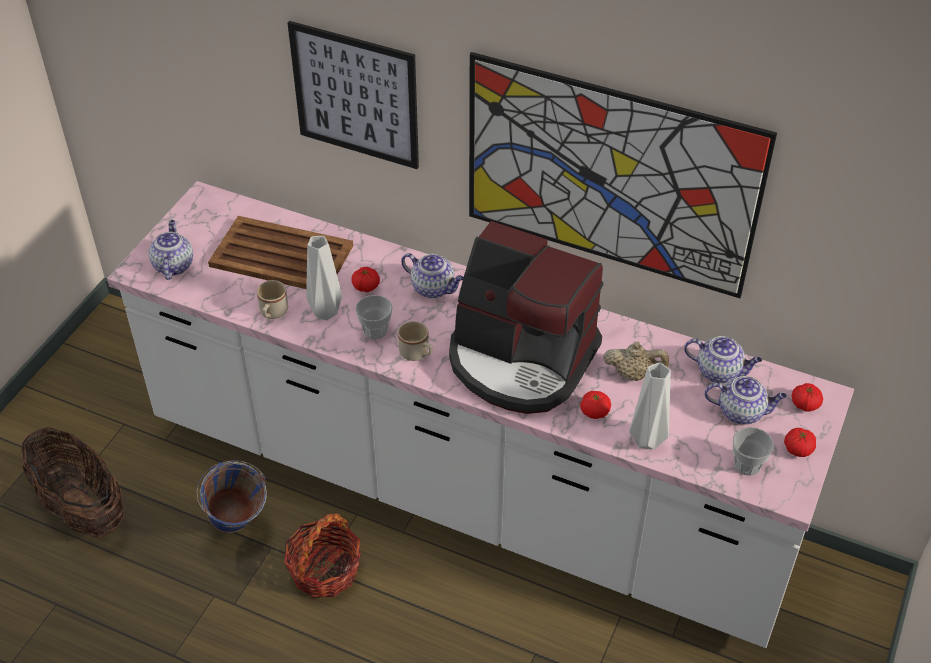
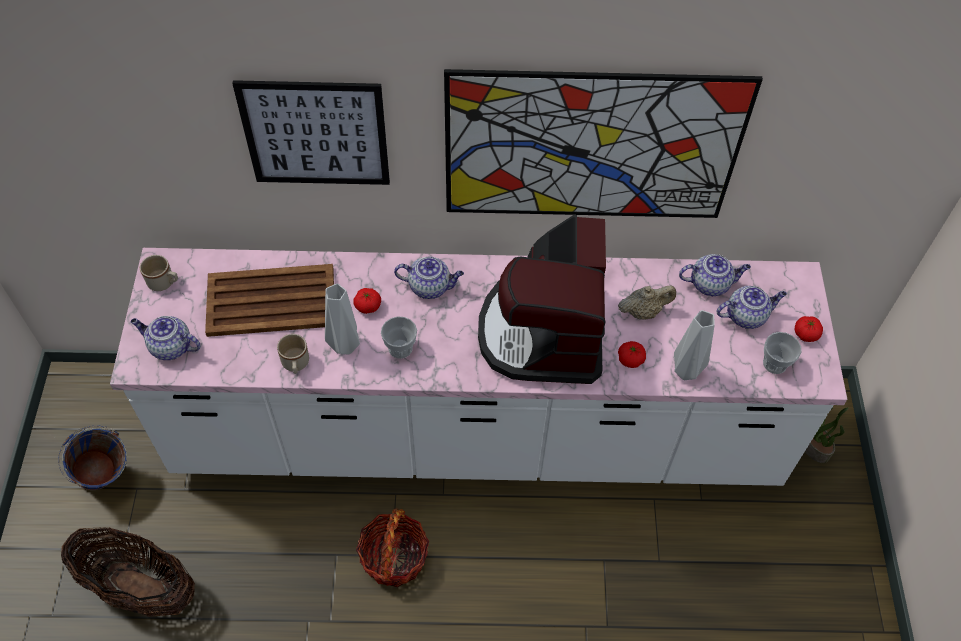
camera: 25 degrees left, 10 degrees up
teapot [149,220,193,280] -> teapot turned 45 degrees counterclockwise [130,316,200,360]
blue bucket [196,460,267,533] -> blue bucket moved to [58,426,127,490]
beige mug [398,321,433,361] -> beige mug moved to [140,255,178,291]
coffee machine [449,221,603,414] -> coffee machine turned 90 degrees clockwise [478,215,606,384]
tomato [792,383,823,412] -> none
none -> potted plant [805,407,849,463]

